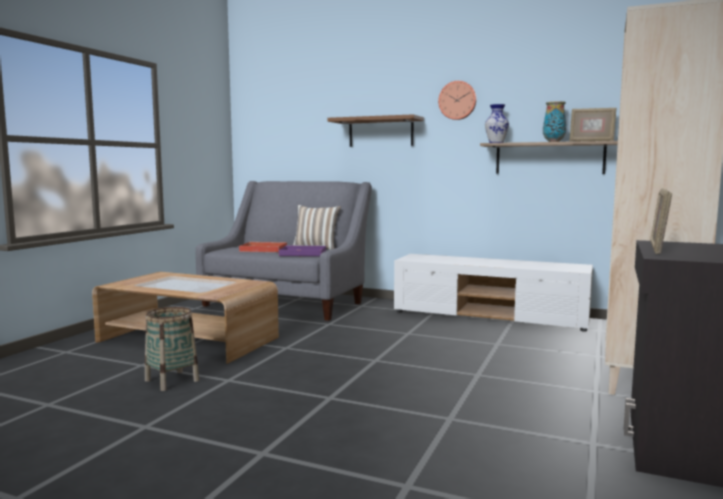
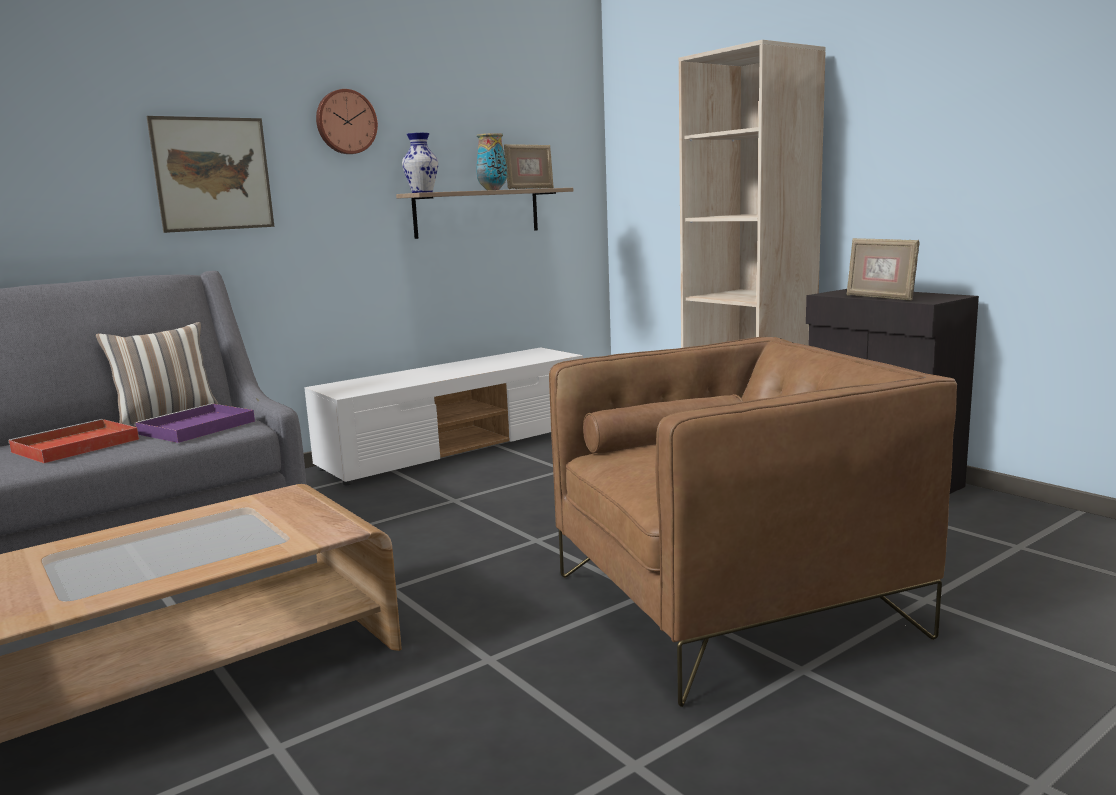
camera: 60 degrees left, 5 degrees up
basket [145,307,200,391] -> none
brown shelf [328,114,424,147] -> picture [146,116,274,233]
none -> brown armchair [549,337,957,707]

